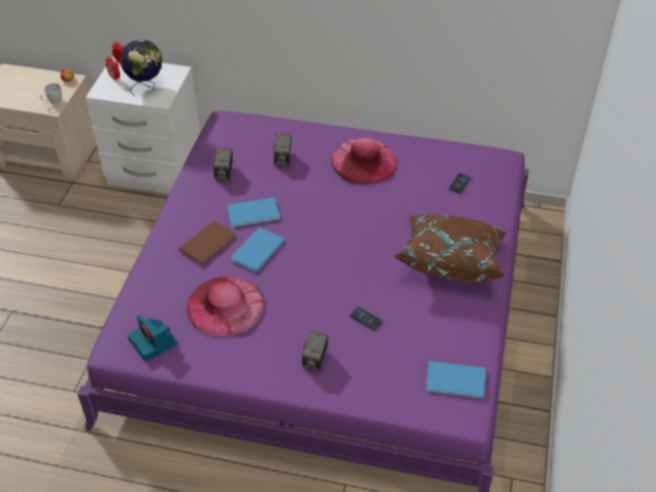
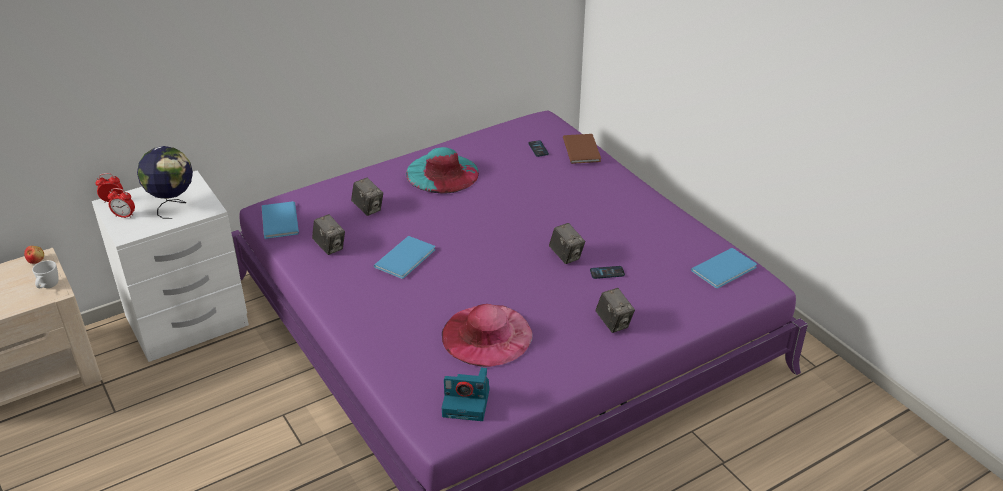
camera: 45 degrees left, 10 degrees down
brown book [179,220,236,265] -> brown book moved to [563,134,601,164]
blue book [231,227,286,273] -> blue book moved to [262,201,299,239]
pink hat [331,138,398,184] -> turquoise hat [406,147,479,194]
brown pillow [393,214,507,283] -> none
none -> camera [549,223,585,264]

